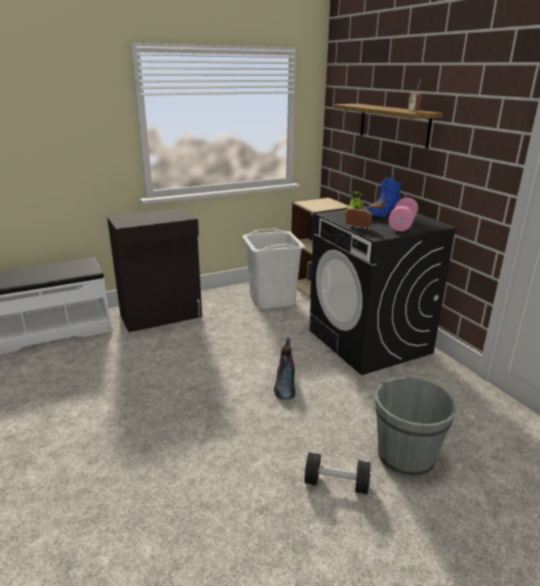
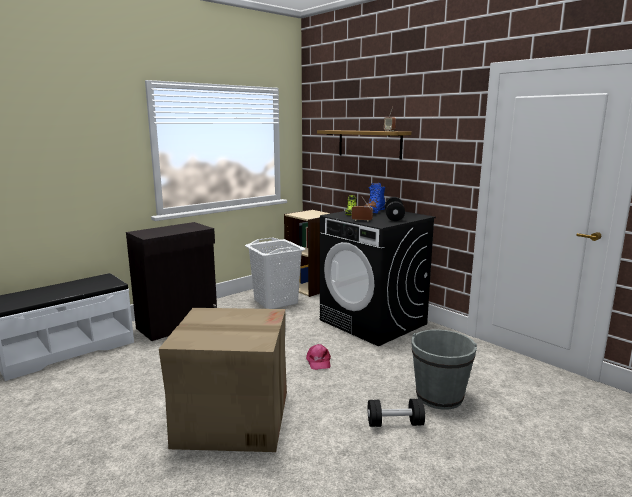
camera: 15 degrees left, 10 degrees down
boot [274,338,295,400] -> pink cap [306,344,331,370]
pink dumbbell [389,197,418,231] -> black dumbbell [385,197,405,221]
none -> cardboard box [159,308,287,452]

